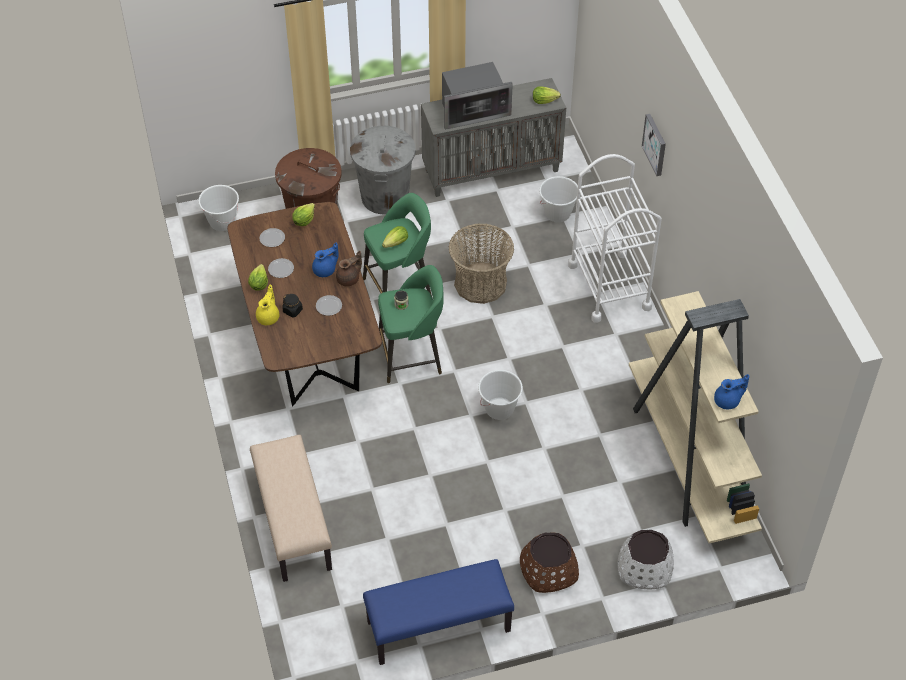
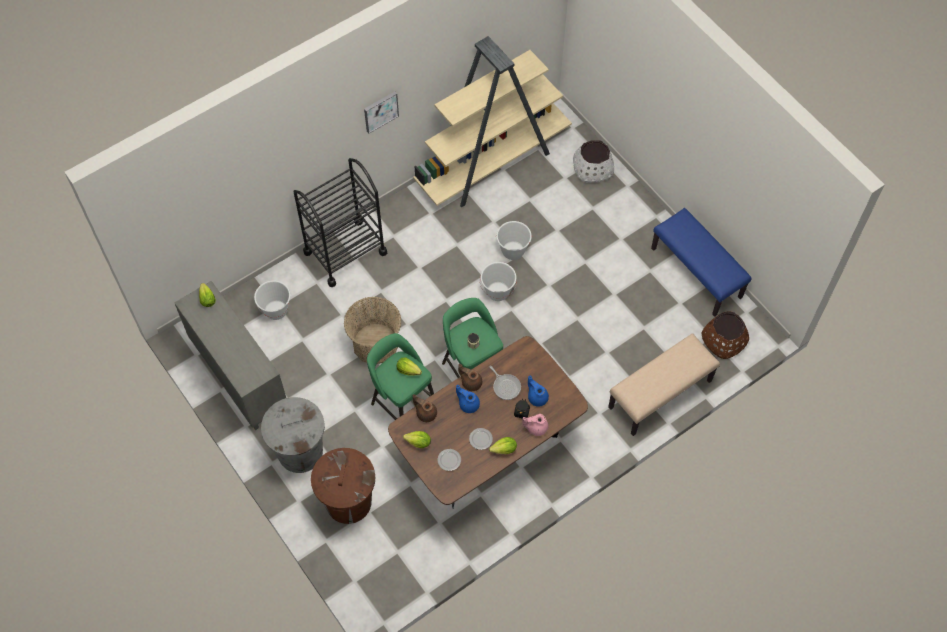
camera: 110 degrees left, 10 degrees up
white bucket [198,185,239,231] -> white bucket moved to [496,221,532,260]
yellow teapot [256,285,279,325] -> pink teapot [522,414,548,436]
plate [316,295,342,316] -> frying pan [490,366,521,400]
microwave [442,62,513,130] -> none
brown planter [520,532,579,593] -> brown planter moved to [702,311,749,359]
white cart [568,154,662,323] -> black cart [293,158,387,287]
picture [642,114,666,176] -> picture moved to [364,92,399,133]
blue teapot [714,374,749,410] -> blue teapot moved to [528,376,549,407]
none -> brown teapot [413,394,437,422]

